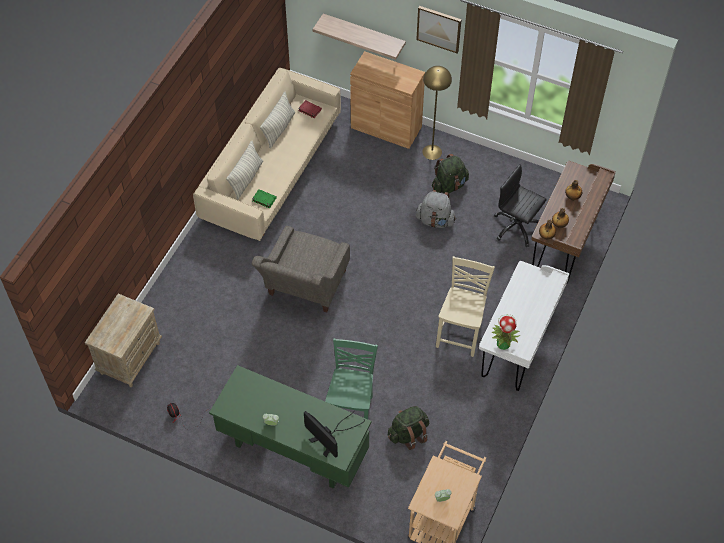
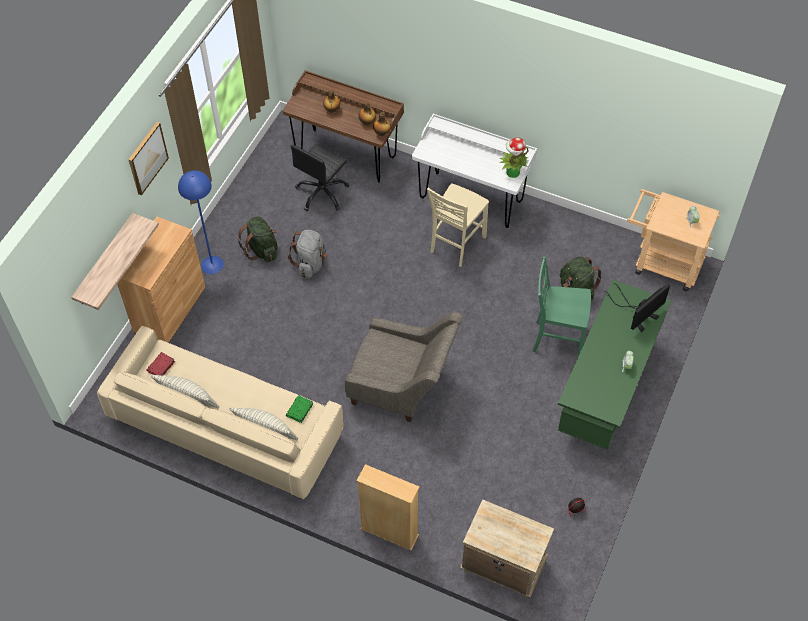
camera: 90 degrees left, 0 degrees up
yellow floor lamp [422,66,452,160] -> blue floor lamp [178,170,224,274]
beige chair [436,256,495,357] -> beige chair turned 75 degrees counterclockwise [427,183,489,267]
none -> beige bookcase [357,464,419,550]

